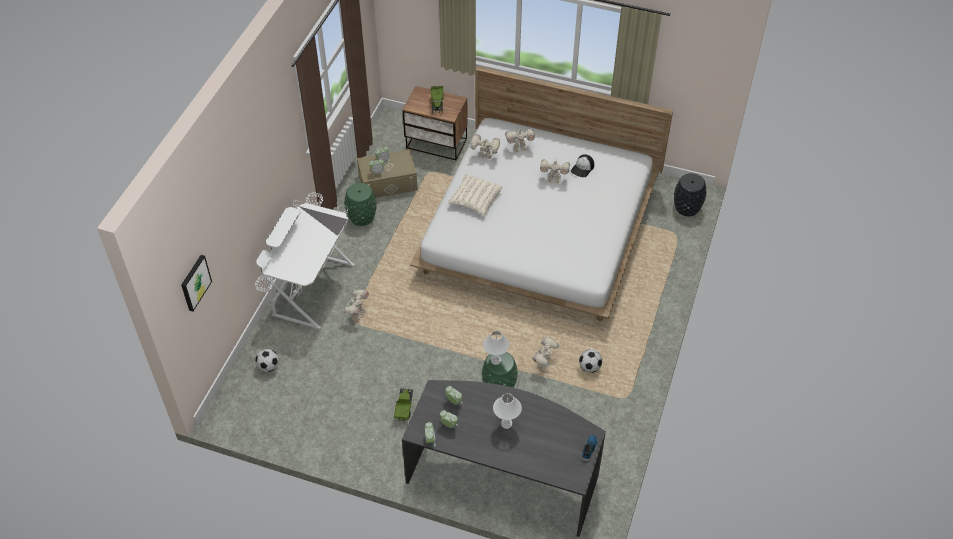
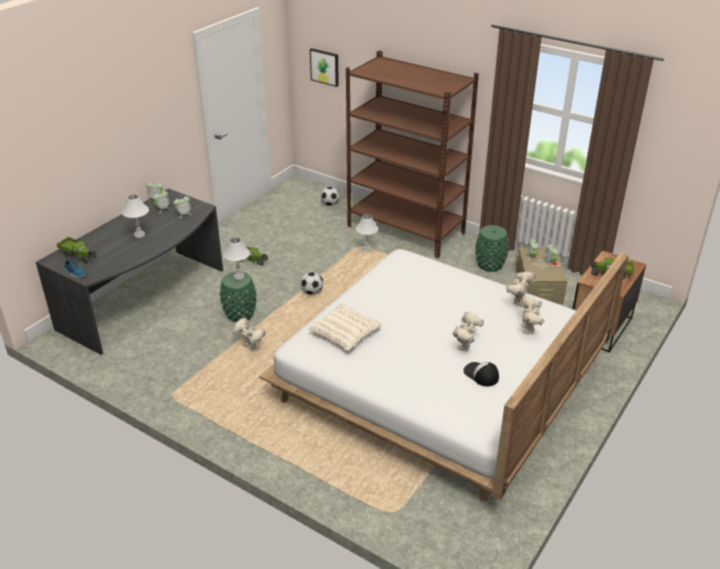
camera: 105 degrees right, 15 degrees down
white desk [255,192,355,329] -> brown bookcase [346,51,479,258]
toy robot [343,290,369,320] -> white table lamp [355,214,379,251]
beige pillow [448,174,502,216] -> beige pillow moved to [308,304,381,351]
football [579,350,602,373] -> football moved to [301,272,323,295]
black stool [674,173,706,216] -> none
none -> toy truck [57,237,97,264]

